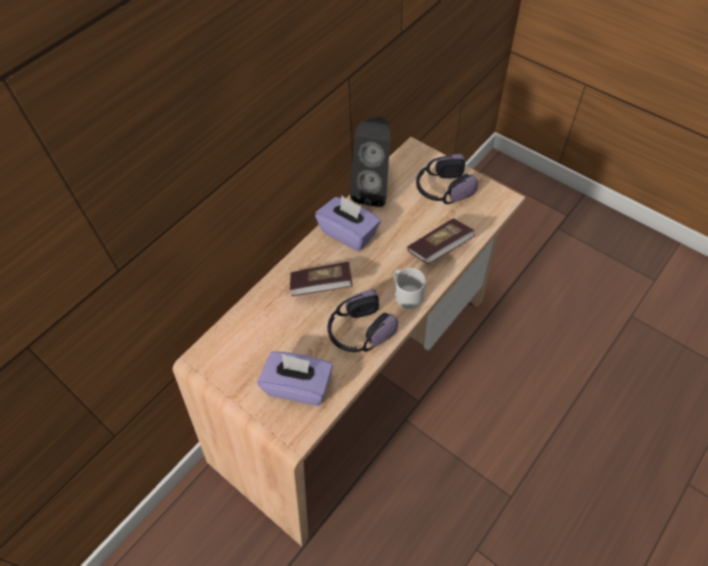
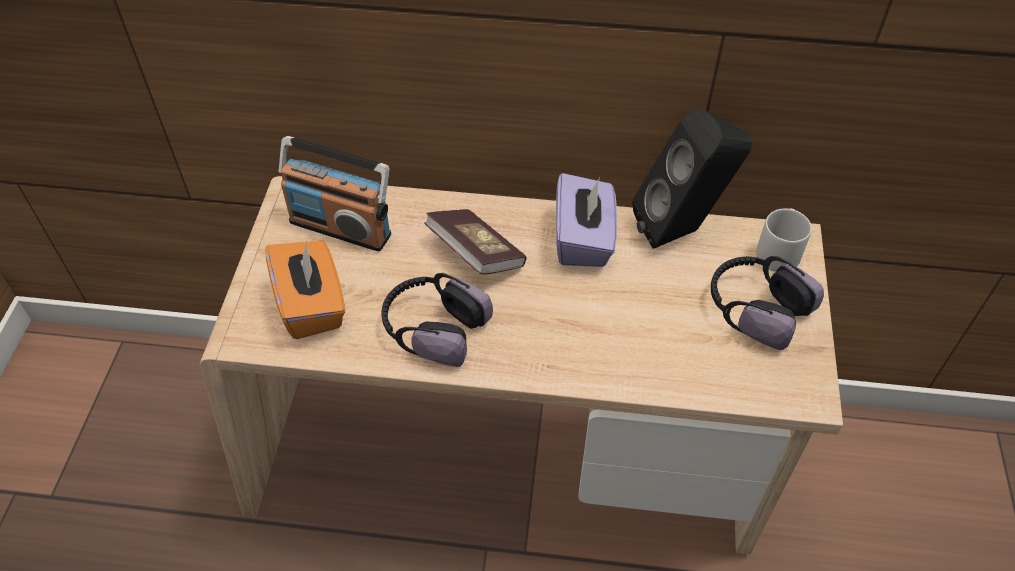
camera: 55 degrees right, 5 degrees down
purple tissue box [257,352,333,406] -> orange tissue box [265,241,345,339]
grey mug [394,268,426,309] -> grey mug moved to [756,209,812,272]
book [407,218,476,264] -> none
none -> radio [278,136,391,252]

